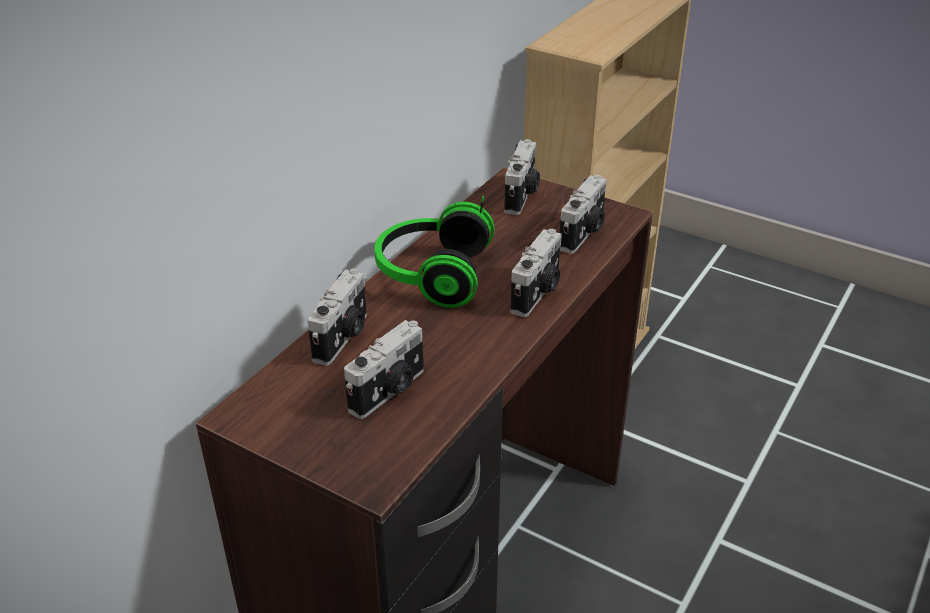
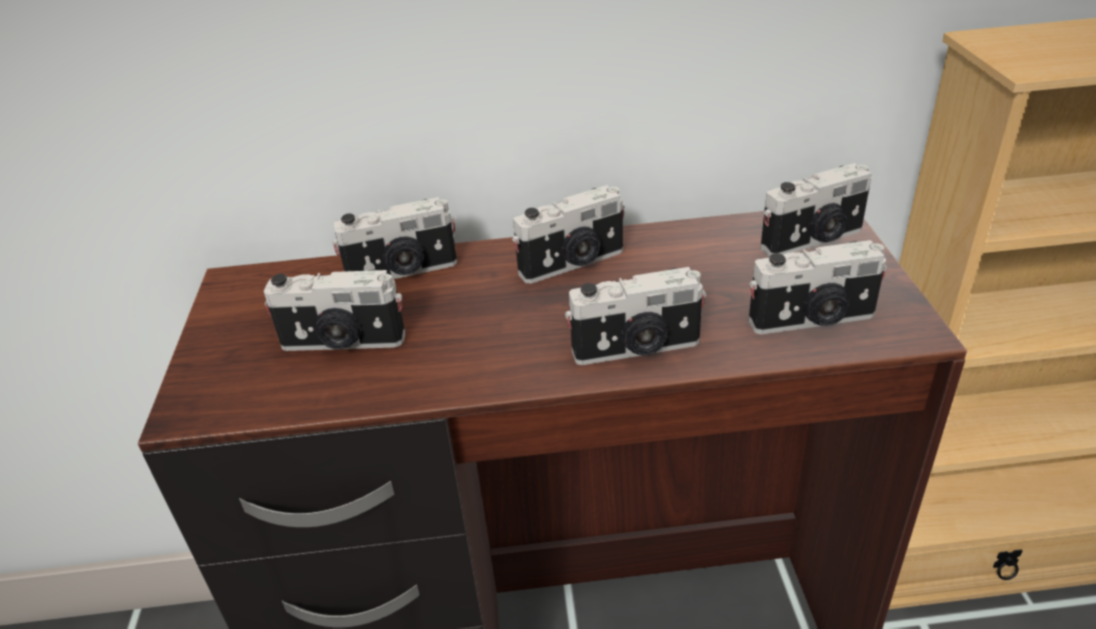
camera: 55 degrees right, 0 degrees up
headphones [375,196,494,308] -> camera [512,185,625,284]

